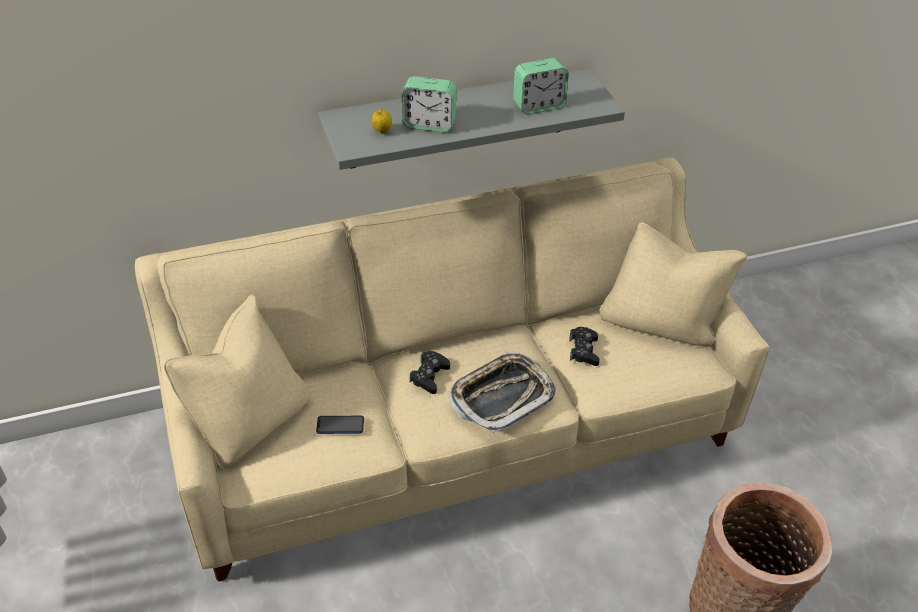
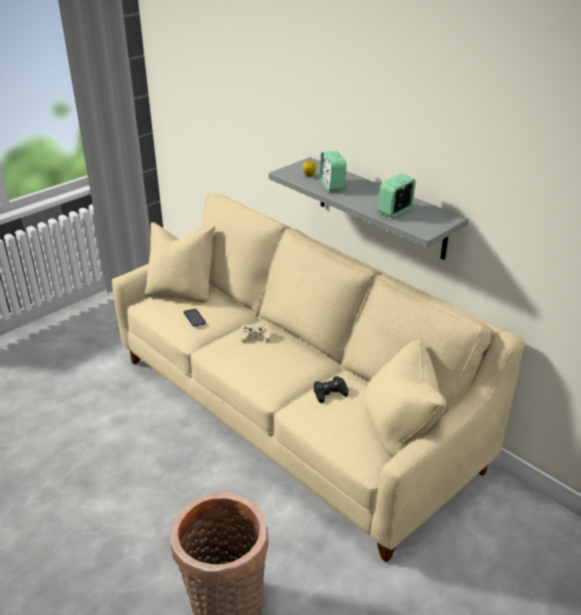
camera: 65 degrees right, 10 degrees down
black game controller [409,351,450,394] -> beige game controller [241,323,271,343]
tray [449,351,556,433] -> none
alarm clock [513,58,569,114] -> alarm clock turned 90 degrees clockwise [378,174,416,218]

